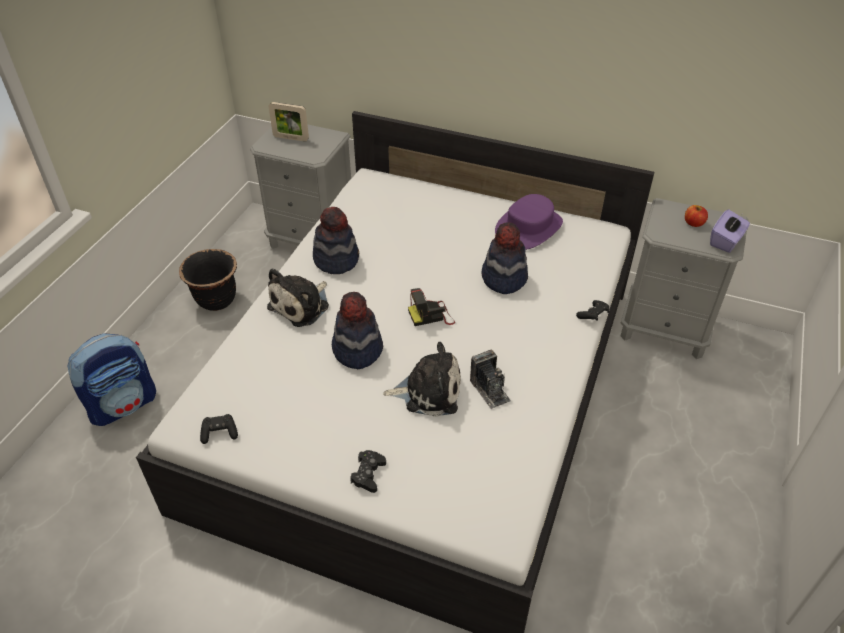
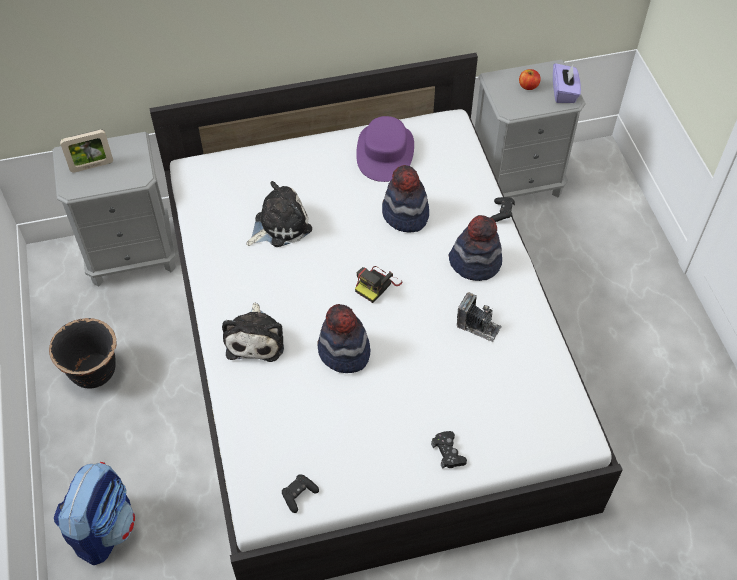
camera: 35 degrees left, 10 degrees up
hat [313,207,359,274] -> hat moved to [449,215,502,281]
plush toy [383,342,461,417] -> plush toy moved to [246,181,312,247]

